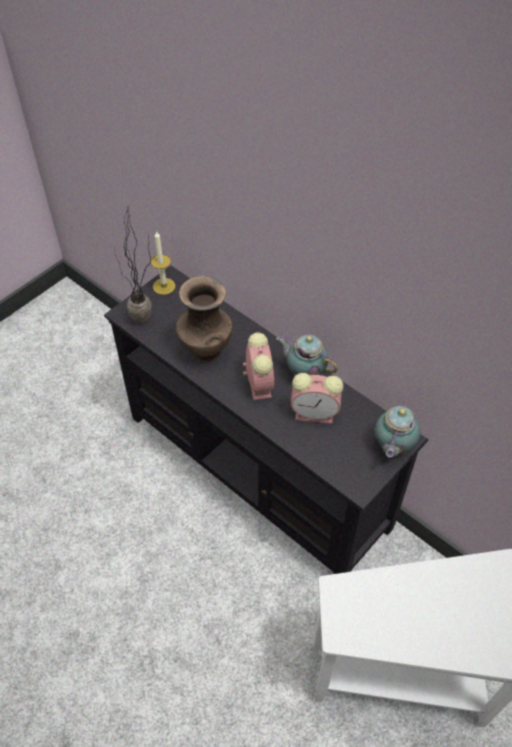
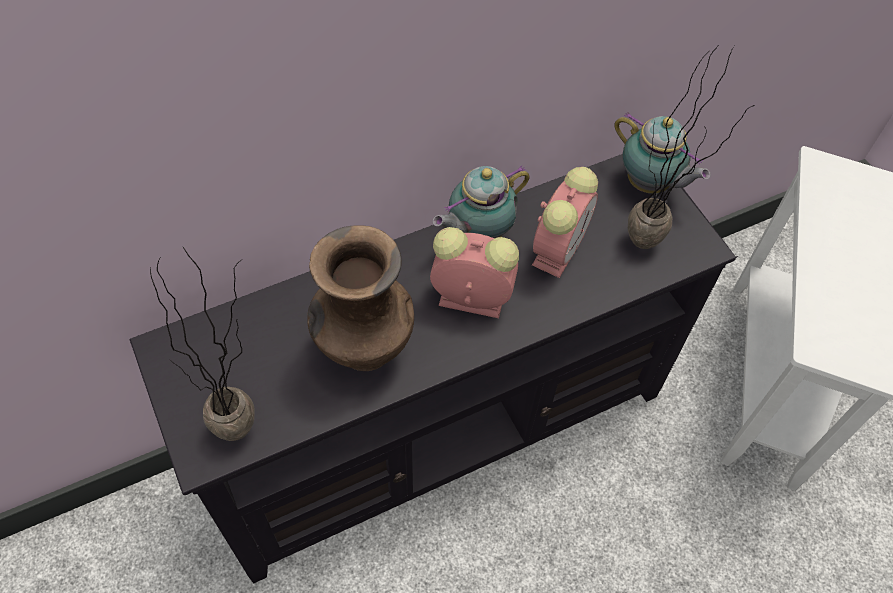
camera: 70 degrees left, 5 degrees up
candle [151,232,175,295] -> none
none -> potted plant [628,46,755,249]

